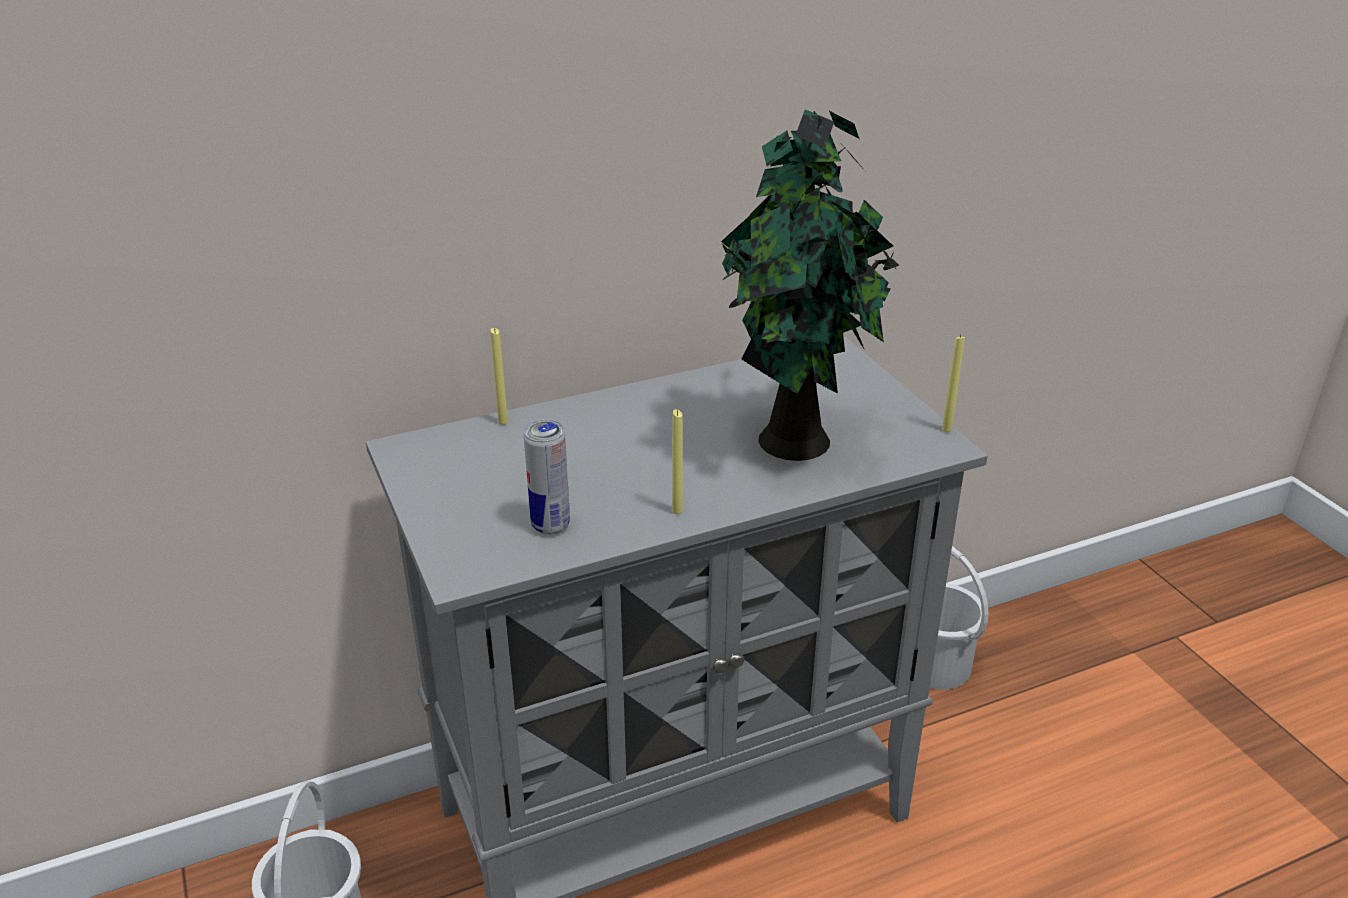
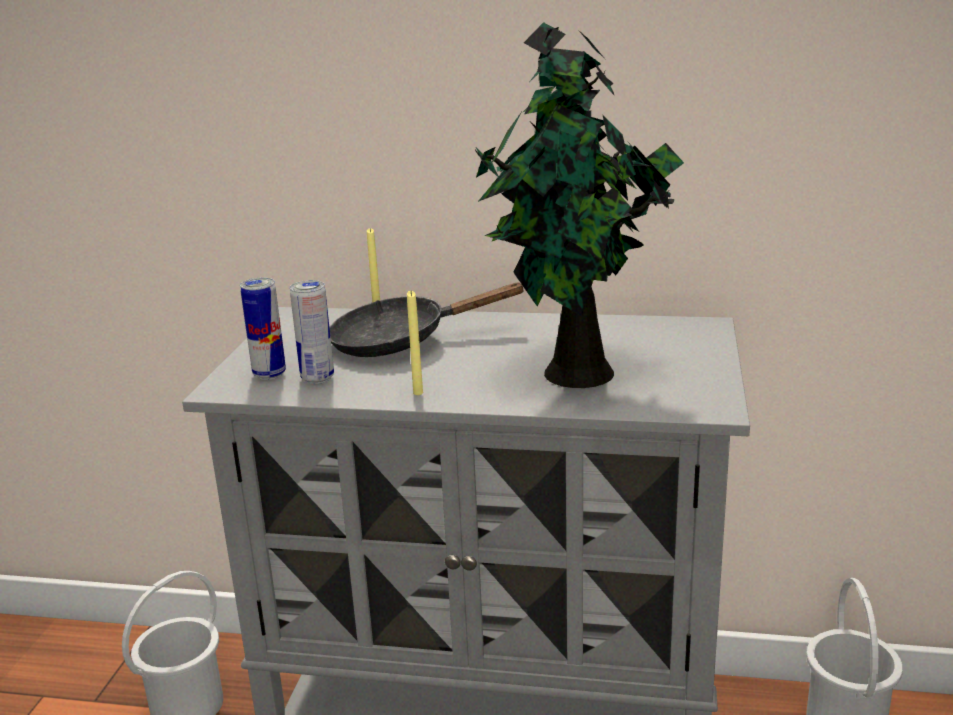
camera: 35 degrees right, 10 degrees down
yellow candle [942,334,965,432] -> none
none -> can [240,278,286,380]
none -> black frying pan [329,282,523,357]

